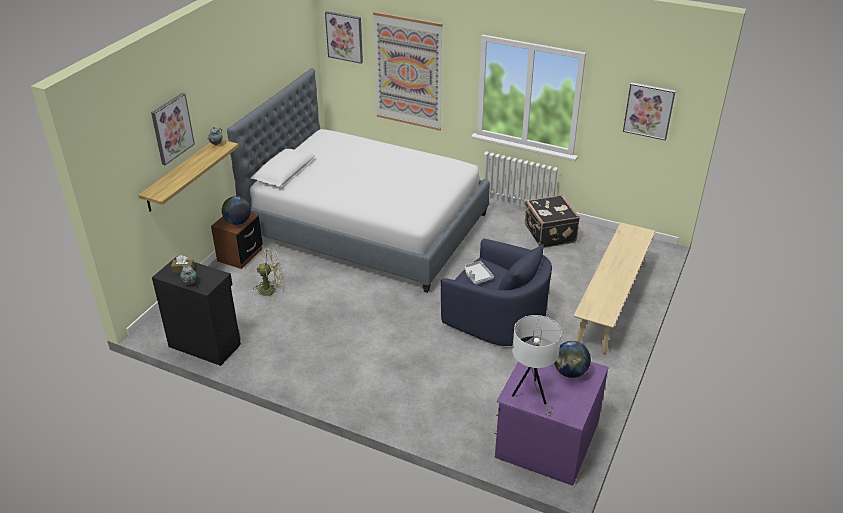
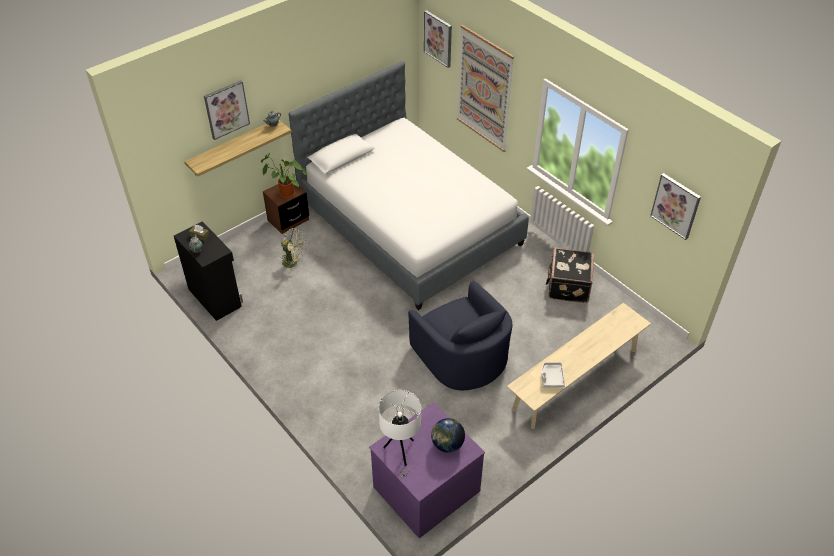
camera: 25 degrees right, 10 degrees up
globe [222,196,251,225] -> potted plant [261,153,307,198]
grey tray [465,261,494,284] -> grey tray moved to [541,362,565,388]

